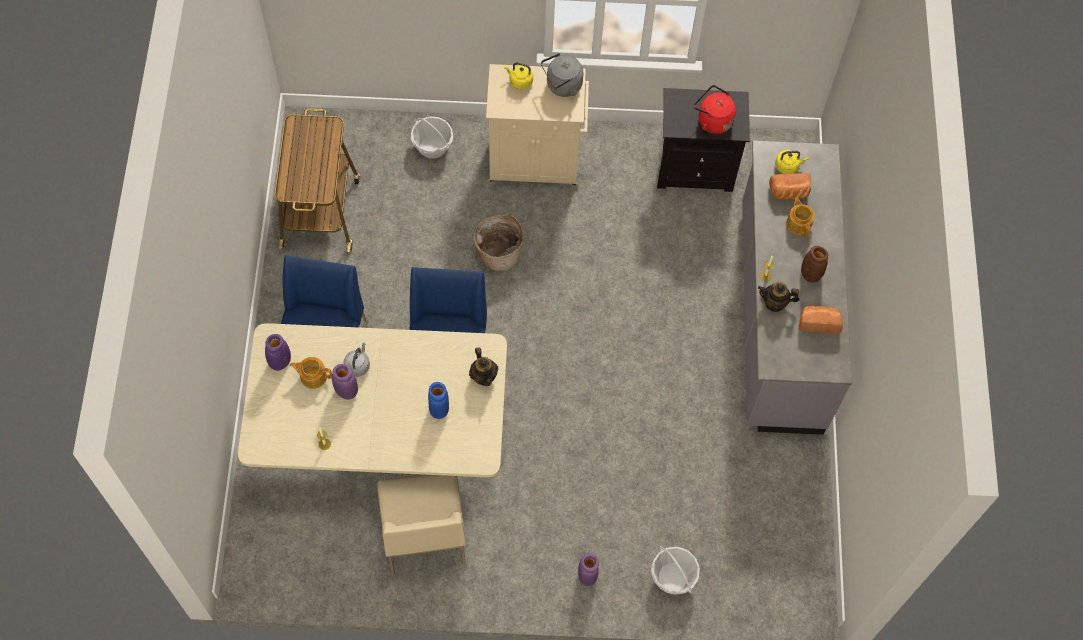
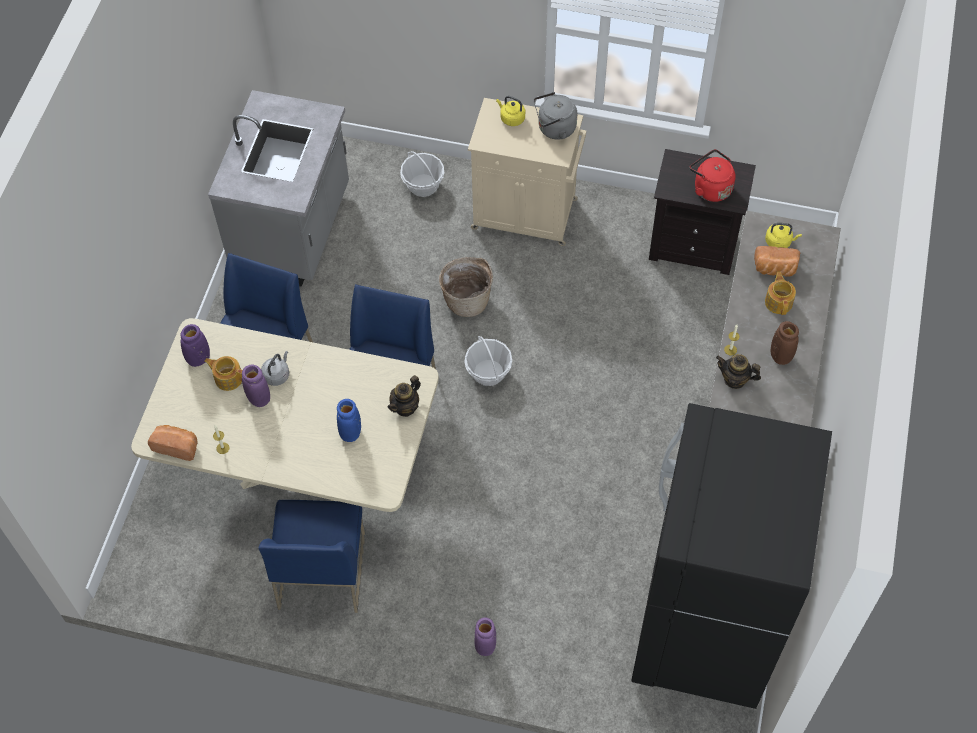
camera: 15 degrees right, 5 degrees down
cart [274,108,360,252] -> grey counter [208,90,349,287]
beige chair [377,474,466,578] -> blue chair [258,500,365,613]
teapot [469,347,498,386] -> teapot turned 45 degrees clockwise [388,375,421,417]
basket [651,546,700,595] -> basket moved to [464,336,512,386]
bread [799,305,843,334] -> bread moved to [148,425,198,461]
none -> black fridge [631,403,832,709]

